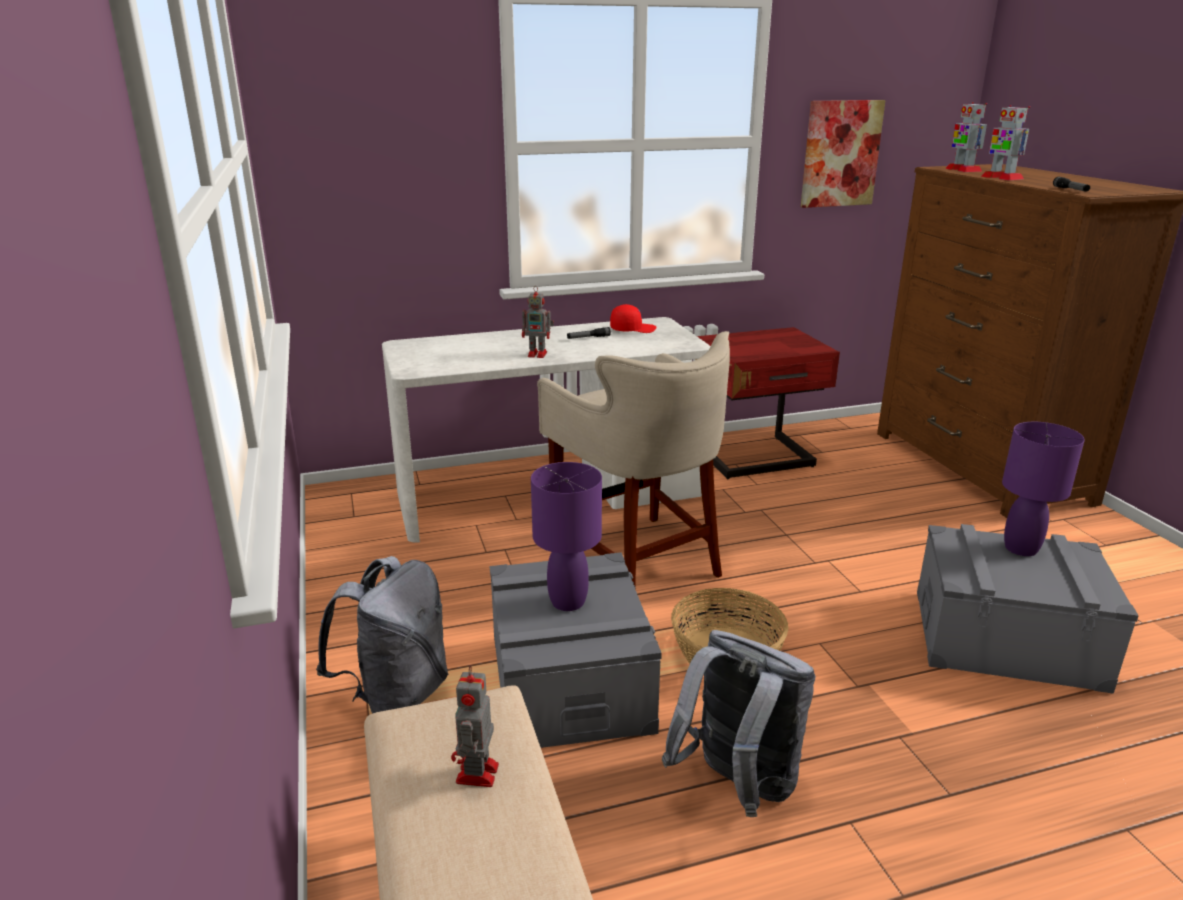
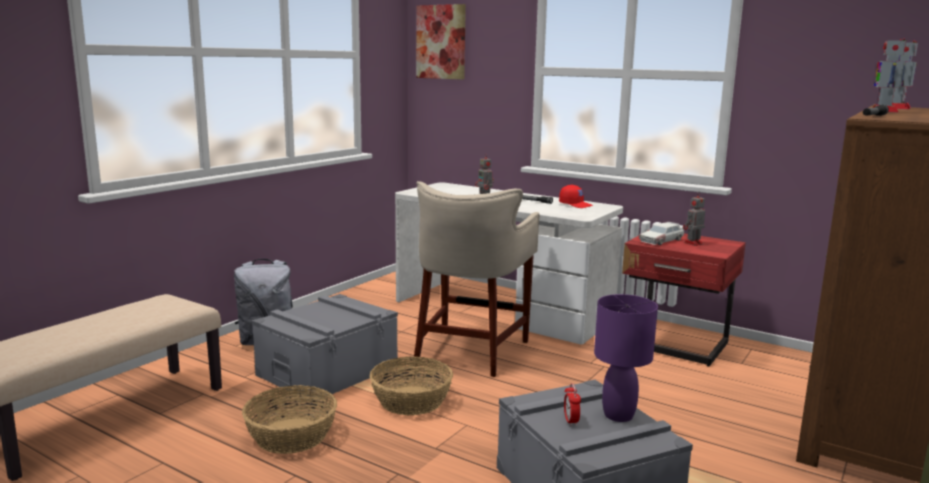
camera: 50 degrees right, 10 degrees down
toy robot [451,665,499,787] -> toy robot moved to [683,191,705,246]
purple table lamp [531,462,602,611] -> none
grey backpack [662,630,816,817] -> basket [242,385,337,454]
picture [801,100,886,208] -> picture moved to [416,4,466,80]
none -> alarm clock [564,383,581,426]
none -> toy car [639,222,684,245]

